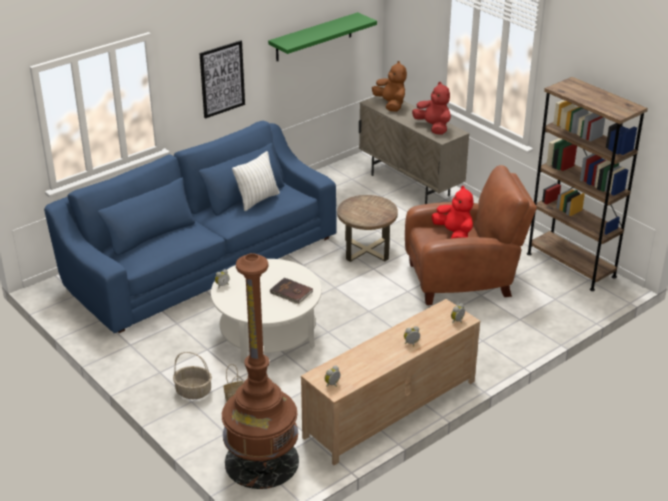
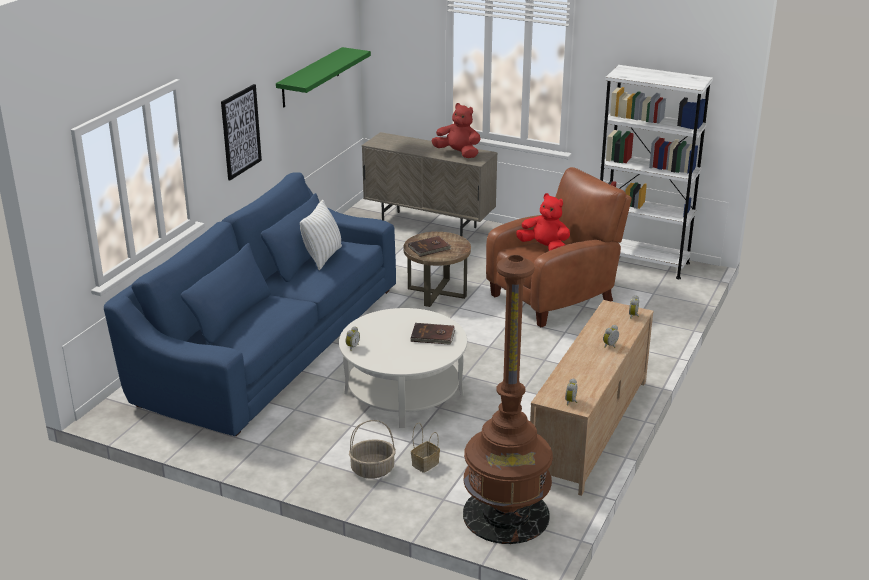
camera: 25 degrees left, 5 degrees down
brown plush toy [372,61,407,112] -> none
brown bookcase [527,77,648,291] -> white bookcase [600,65,713,279]
none -> brown book [408,236,452,257]

